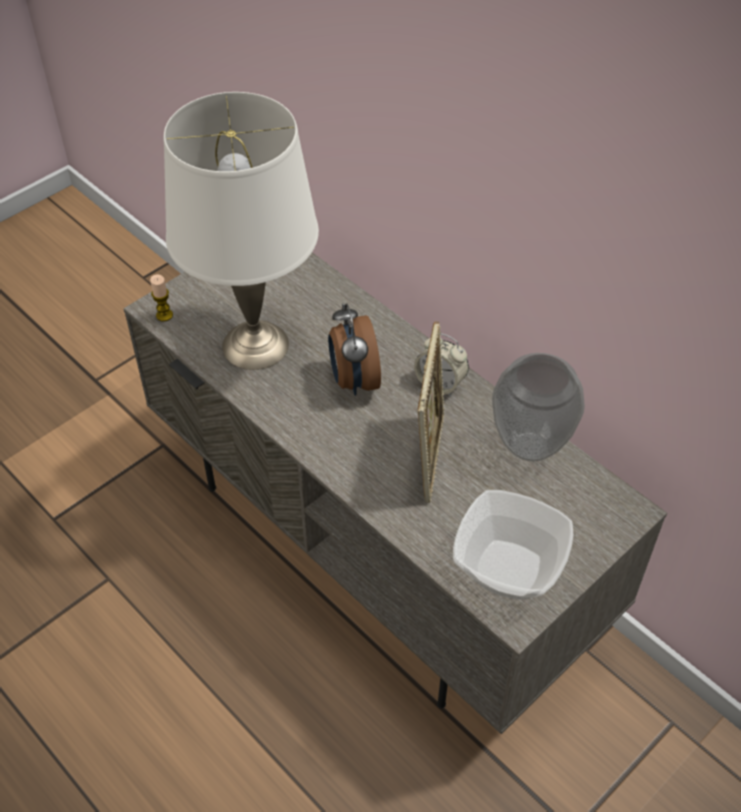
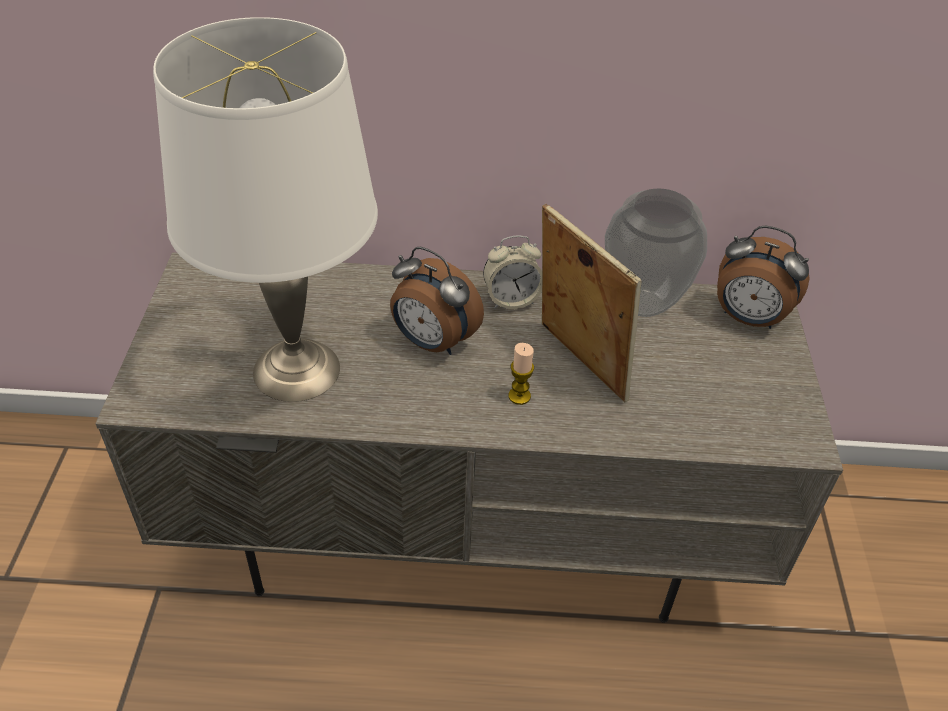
camera: 45 degrees left, 5 degrees down
candle [150,275,173,321] -> candle moved to [508,343,534,405]
bowl [453,490,574,600] -> none
none -> alarm clock [717,226,810,329]

